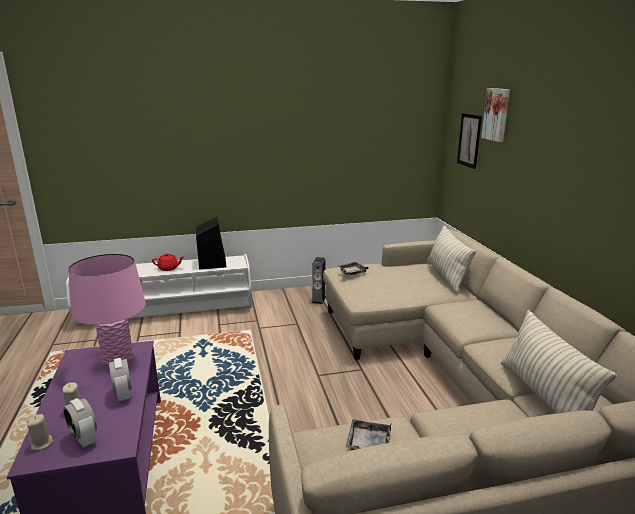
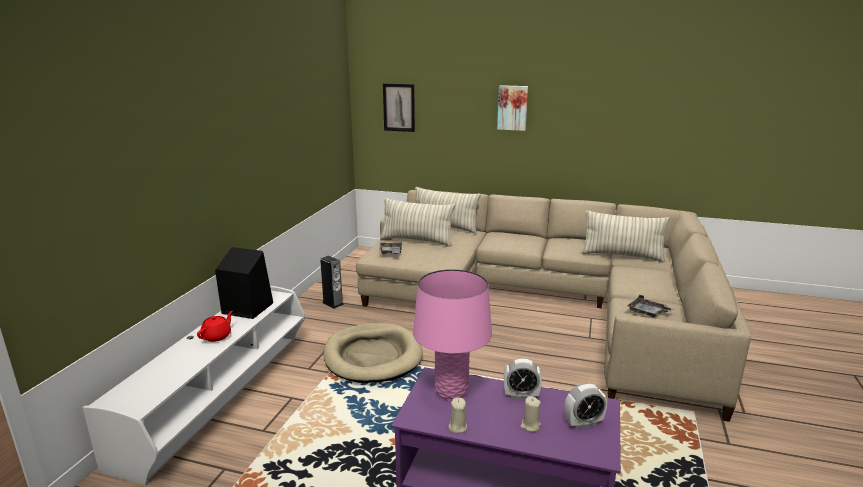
camera: 60 degrees left, 0 degrees up
beige candle [27,414,53,450] -> beige candle moved to [448,398,467,433]
picture [481,88,510,142] -> picture moved to [497,85,528,131]
none -> beige dog bed [323,323,423,383]
none -> pillow [380,198,455,247]

